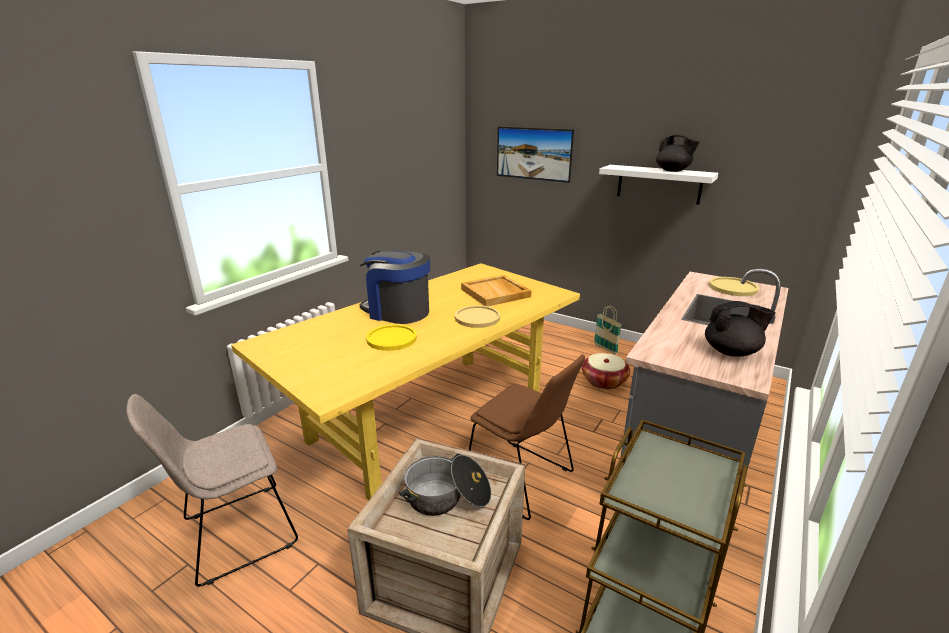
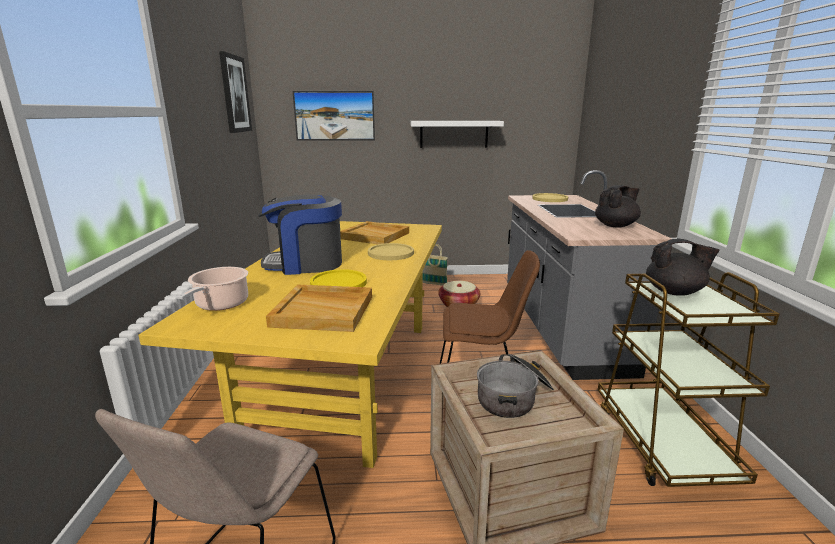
camera: 35 degrees left, 5 degrees down
black teapot [656,135,700,172] -> black teapot moved to [646,239,720,296]
none -> cooking pot [177,267,248,311]
none -> picture [219,51,252,133]
none -> beige tray [266,285,372,332]

